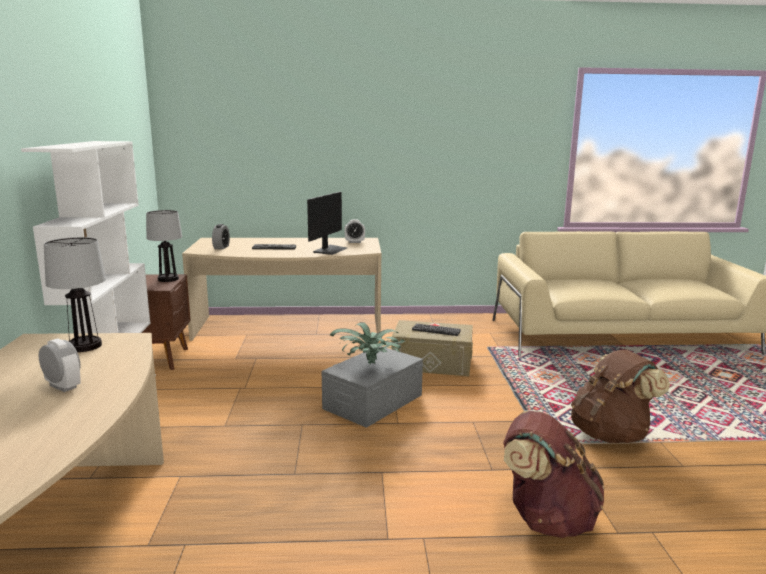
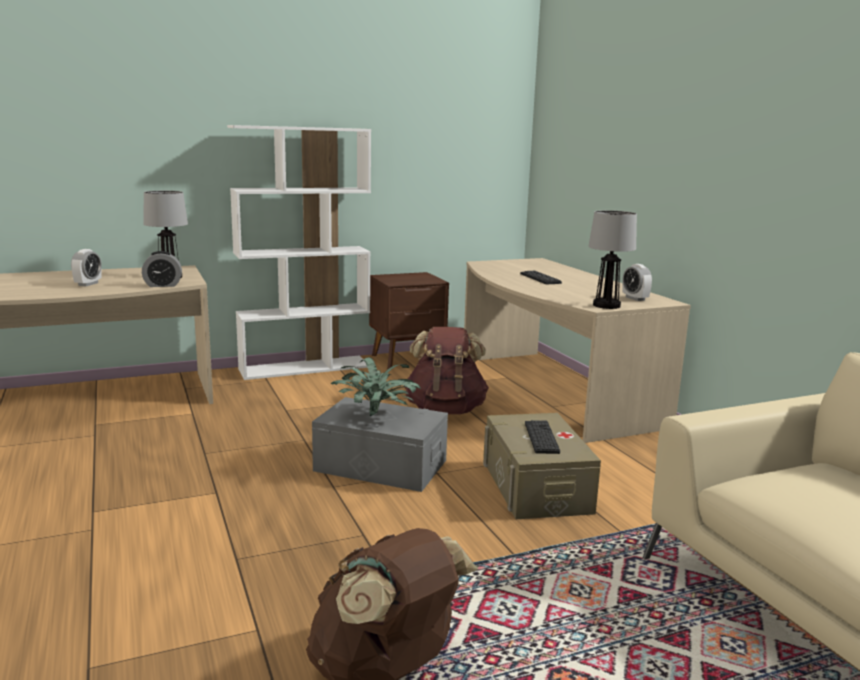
camera: 70 degrees right, 0 degrees up
table lamp [146,210,182,282] -> table lamp moved to [589,210,637,309]
alarm clock [212,224,230,250] -> alarm clock moved to [142,251,182,287]
monitor [307,192,347,255] -> none
brown backpack [503,411,605,538] -> brown backpack moved to [405,327,489,414]

